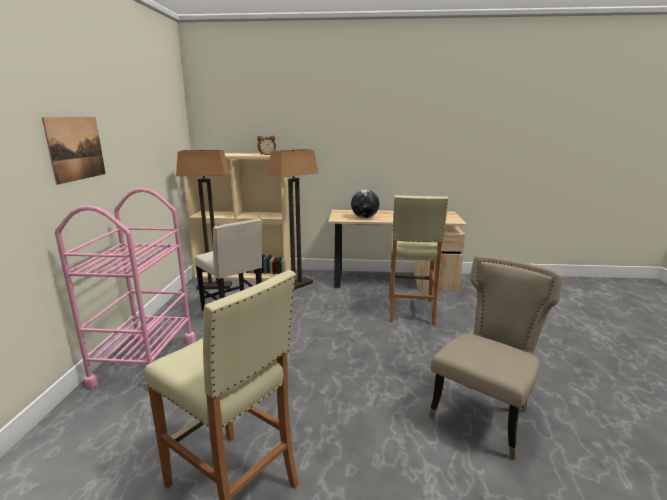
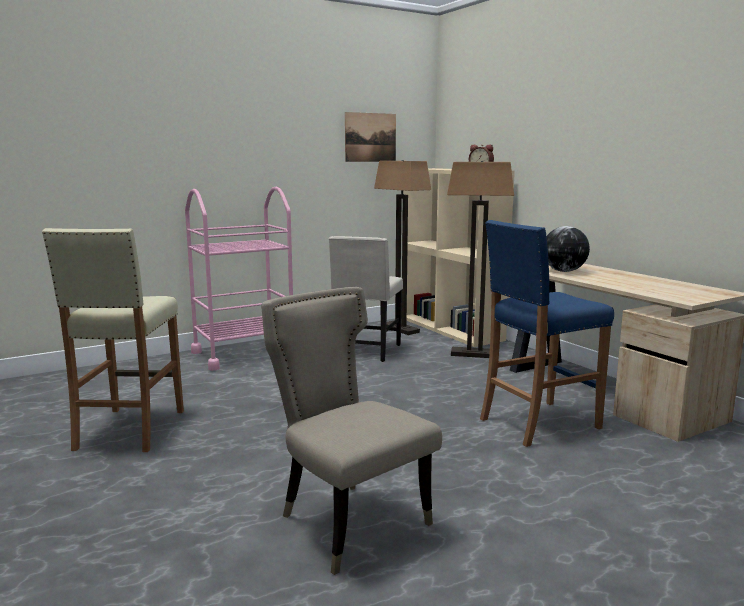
camera: 55 degrees right, 5 degrees down
picture [42,117,106,185] -> picture moved to [345,112,396,162]
beige stool [389,195,448,325] -> blue stool [480,220,614,447]
beige chair [429,256,563,460] -> beige chair turned 135 degrees counterclockwise [261,287,442,575]

